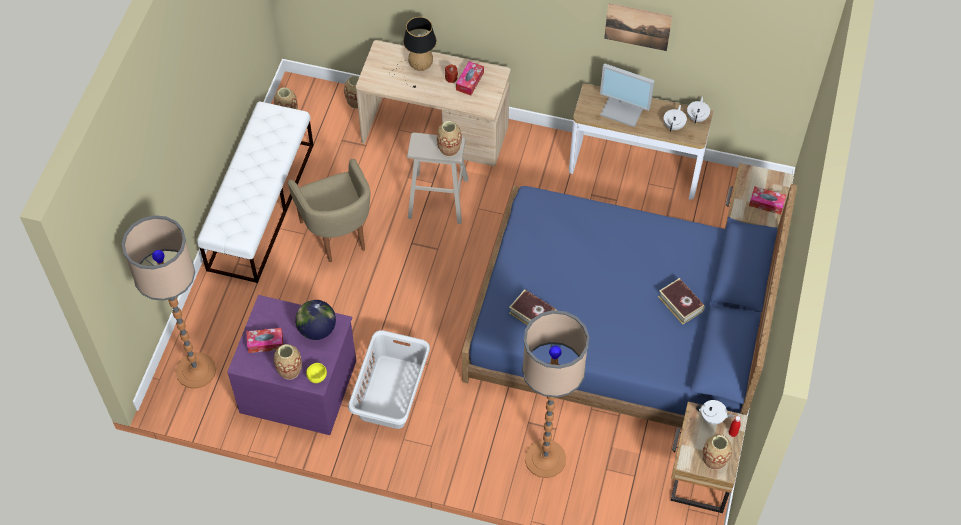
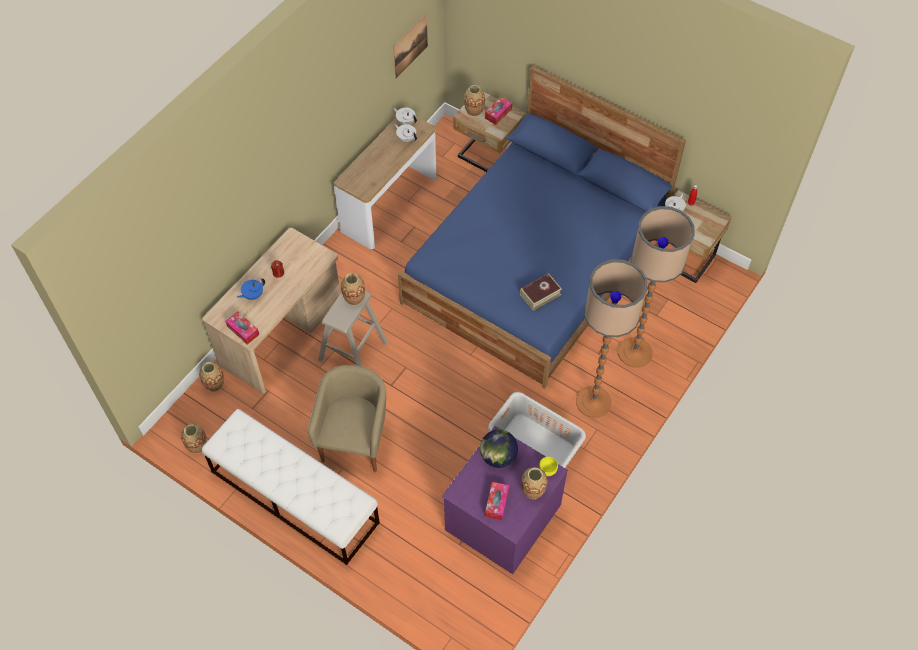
camera: 70 degrees left, 0 degrees up
floor lamp [122,215,216,389] -> floor lamp moved to [576,259,648,418]
beige armchair [287,159,371,262] -> beige armchair turned 75 degrees counterclockwise [308,365,386,473]
table lamp [393,17,437,88] -> blue teapot [237,278,265,300]
tissue box [456,61,484,95] -> tissue box moved to [225,311,259,344]
monitor [600,63,655,127] -> none
picture [604,3,672,51] -> picture moved to [393,14,428,78]
book [658,278,705,325] -> none
vase [703,435,732,470] -> vase moved to [464,85,485,117]

